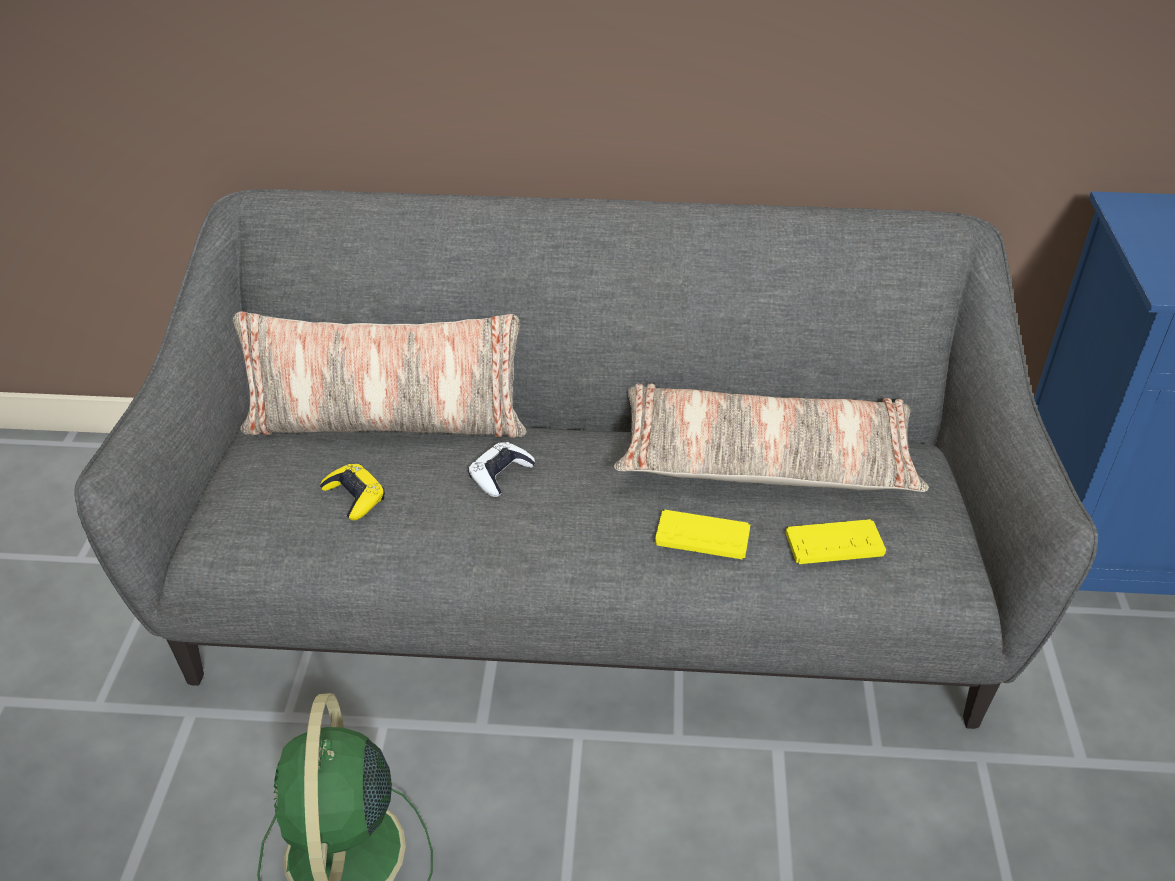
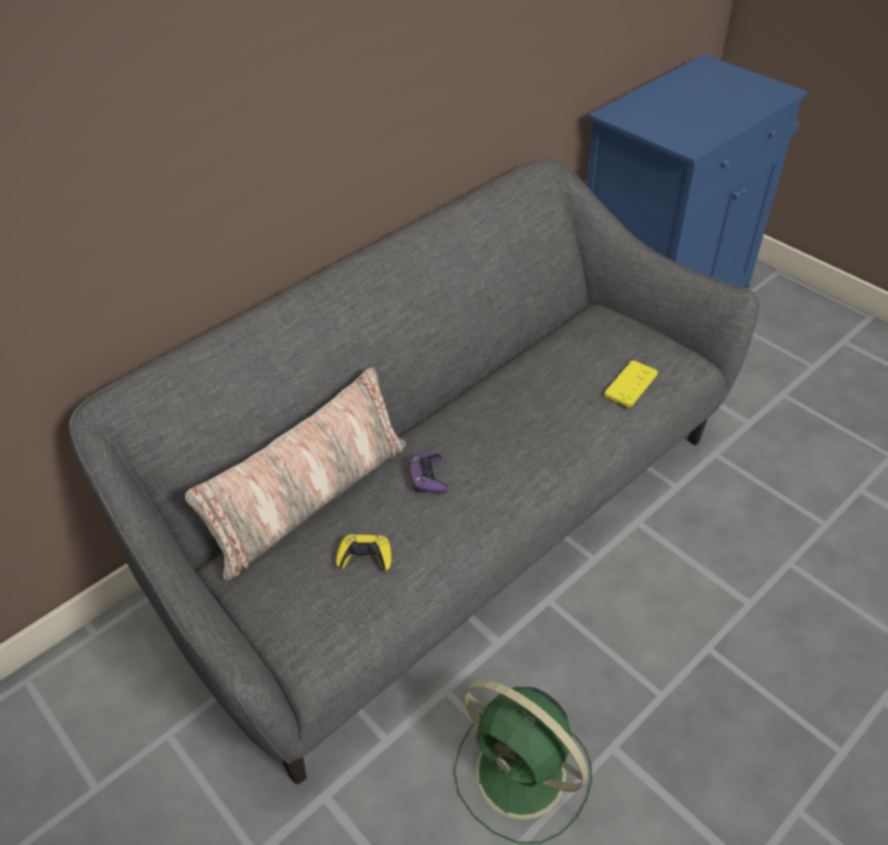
camera: 45 degrees left, 5 degrees up
white game controller [468,442,535,497] -> purple game controller [409,452,448,493]
pillow [614,383,929,492] -> none
yellow game controller [655,510,750,559] -> none

